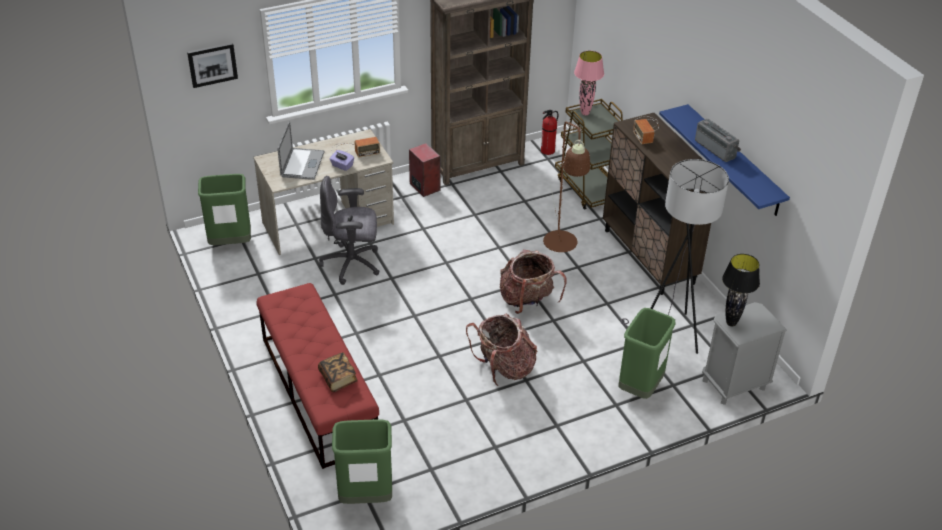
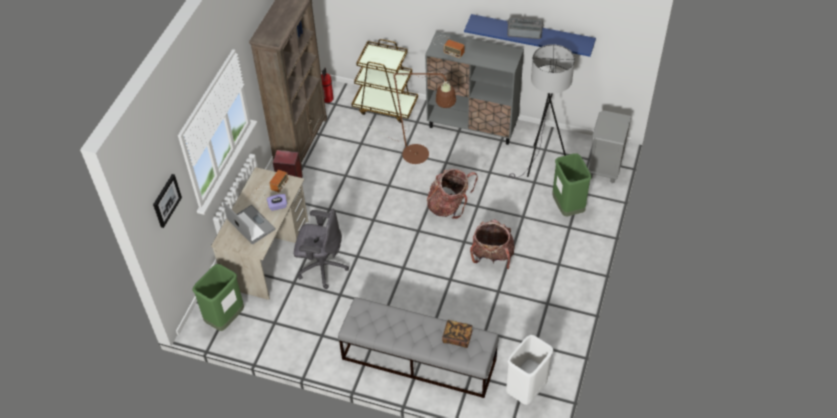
camera: 45 degrees left, 10 degrees up
red bench [256,283,379,469] -> grey bench [338,297,499,398]
grey office chair [319,176,380,285] -> grey office chair turned 120 degrees counterclockwise [294,208,349,289]
green trash can [332,419,392,504] -> white trash can [506,335,554,405]
pink table lamp [574,51,604,115] -> none
brown cabinet [603,113,711,295] -> grey cabinet [425,31,524,145]
black table lamp [722,254,760,327] -> none

